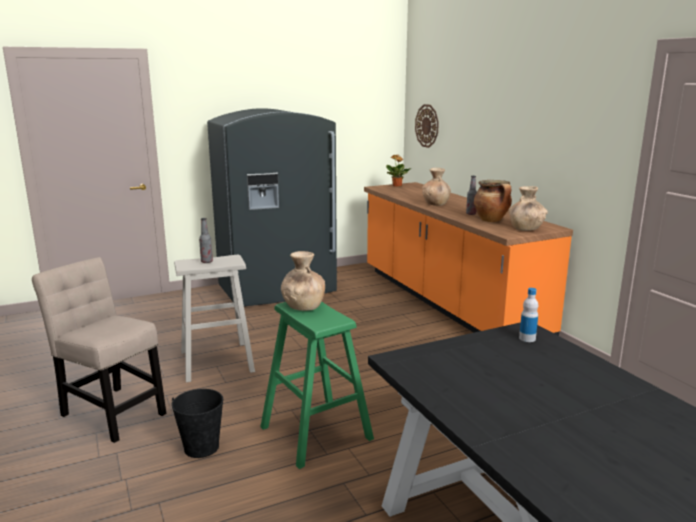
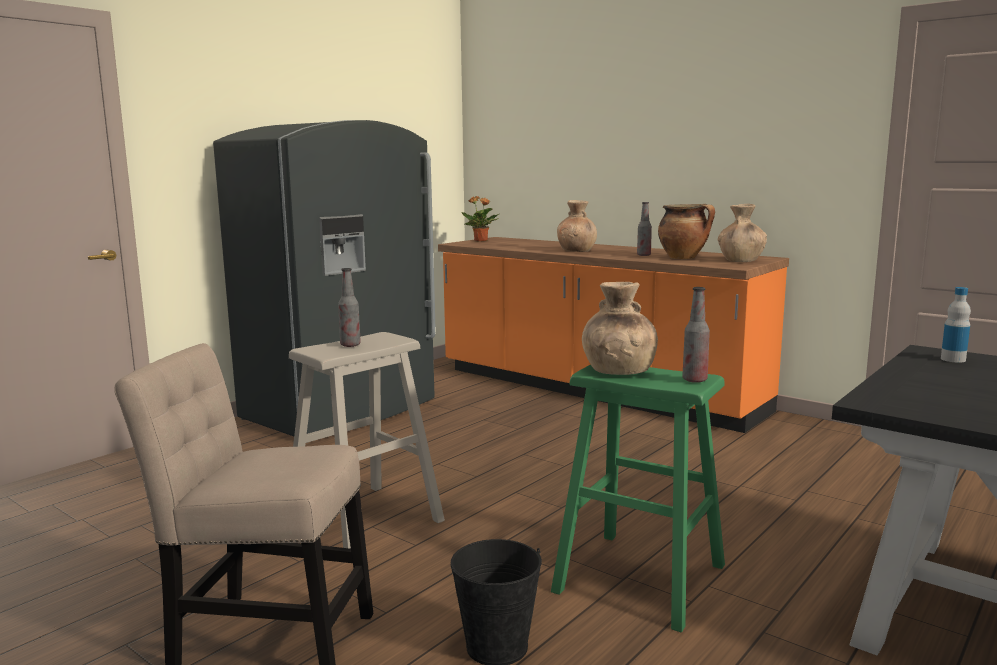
camera: 25 degrees left, 5 degrees down
wall clock [415,104,439,148] -> none
none -> bottle [682,287,710,383]

